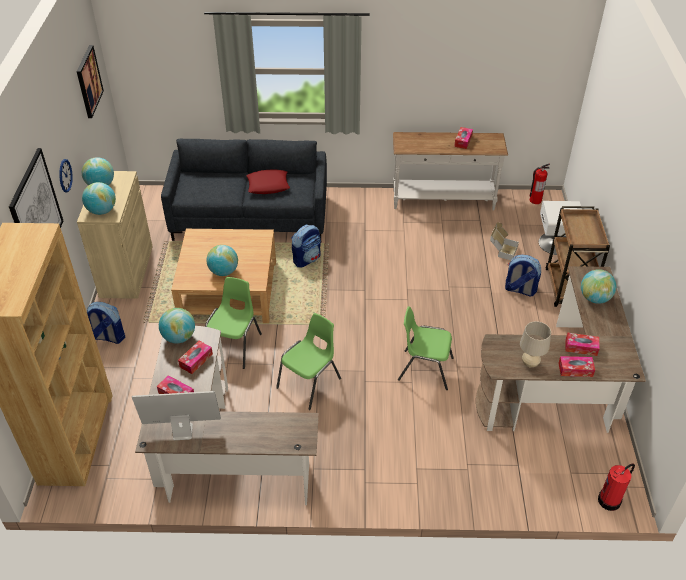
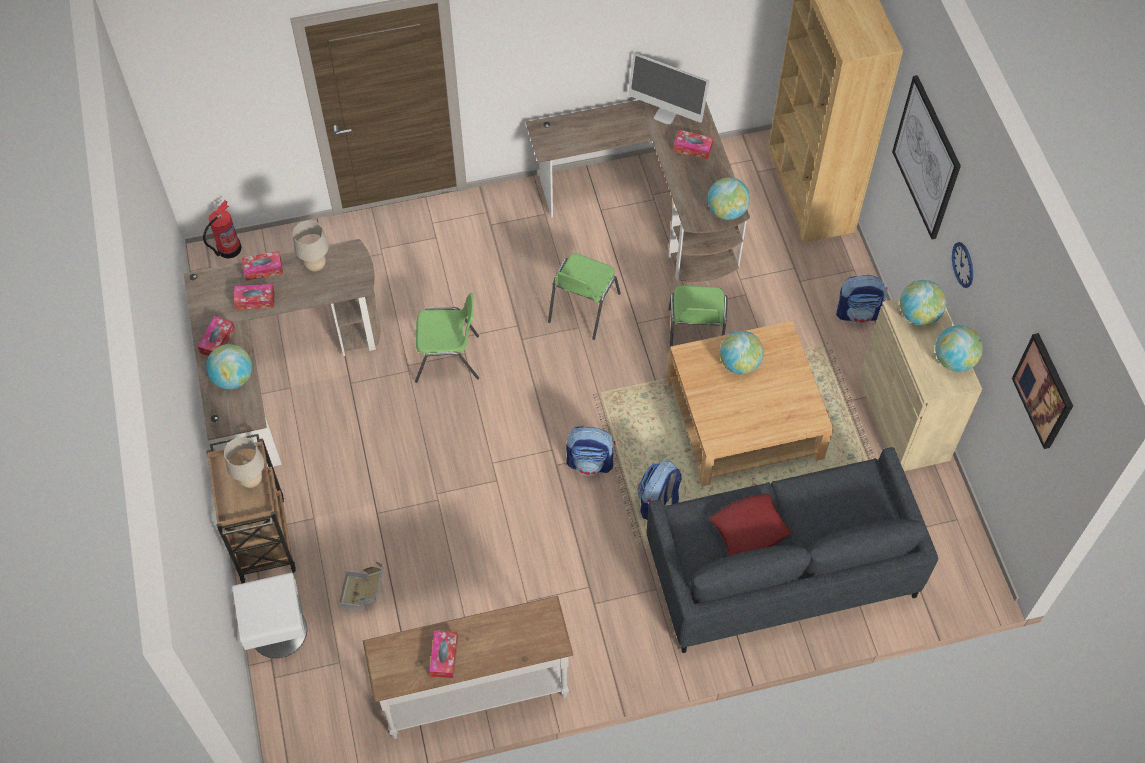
camera: 165 degrees right, 15 degrees up
monitor [132,391,221,440] -> monitor turned 45 degrees clockwise [628,53,709,125]
tissue box [178,341,213,374] -> tissue box moved to [198,316,235,356]
backpack [505,255,541,297] -> backpack moved to [566,426,615,476]
fire extinguisher [530,163,550,204] -> none
none -> beige table lamp [224,437,264,488]

